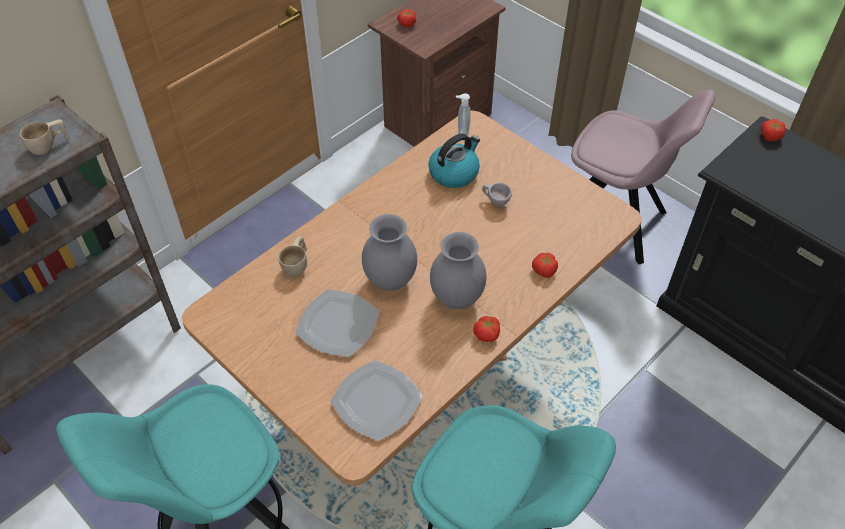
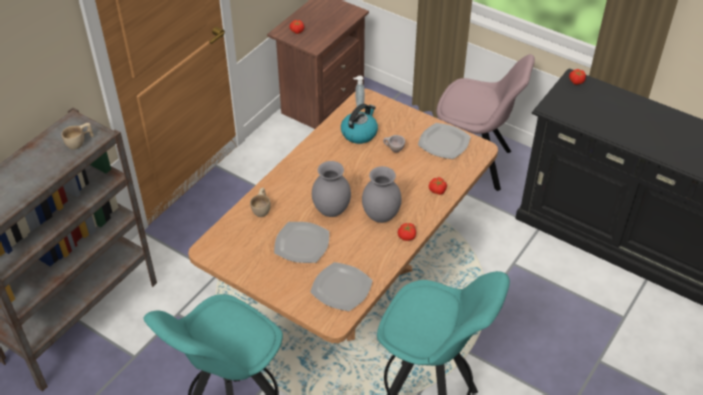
camera: 10 degrees left, 5 degrees down
none -> plate [418,123,471,159]

